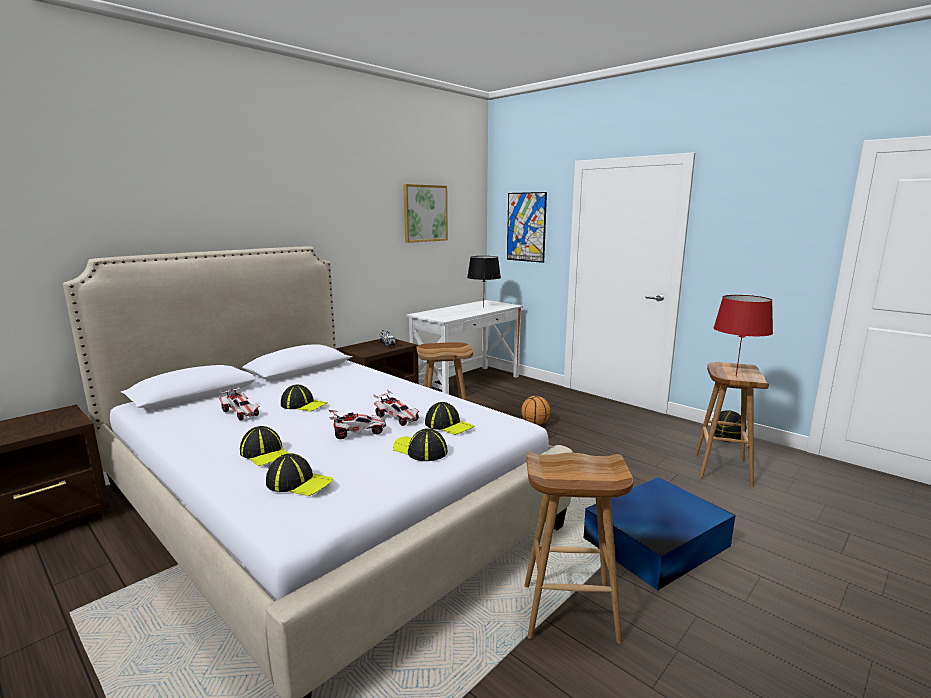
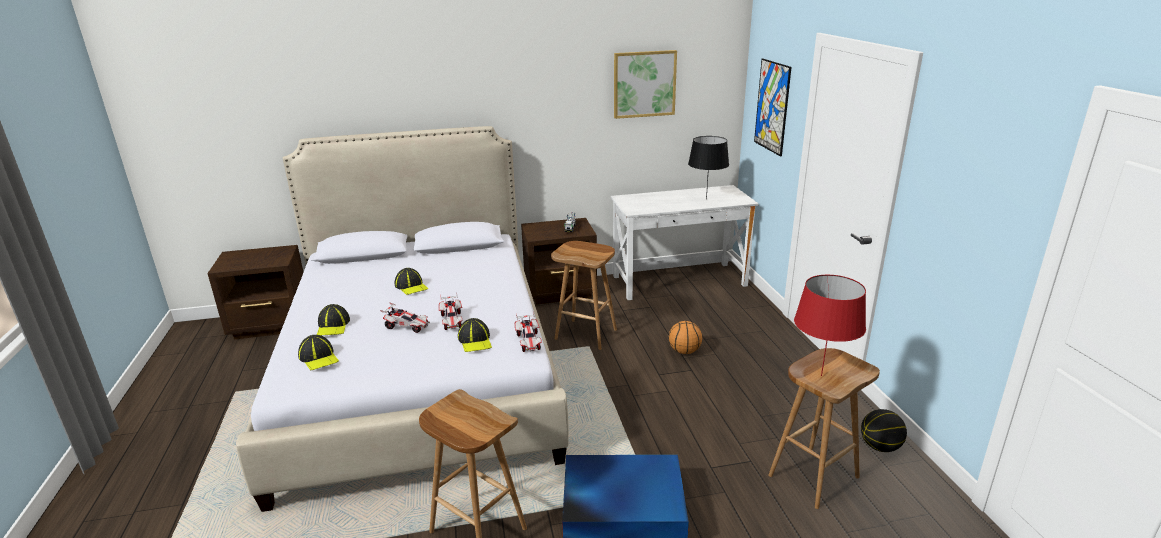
camera: 35 degrees right, 10 degrees up
toy car [219,385,260,421] -> toy car moved to [515,312,542,352]
cap [393,428,447,461] -> none

